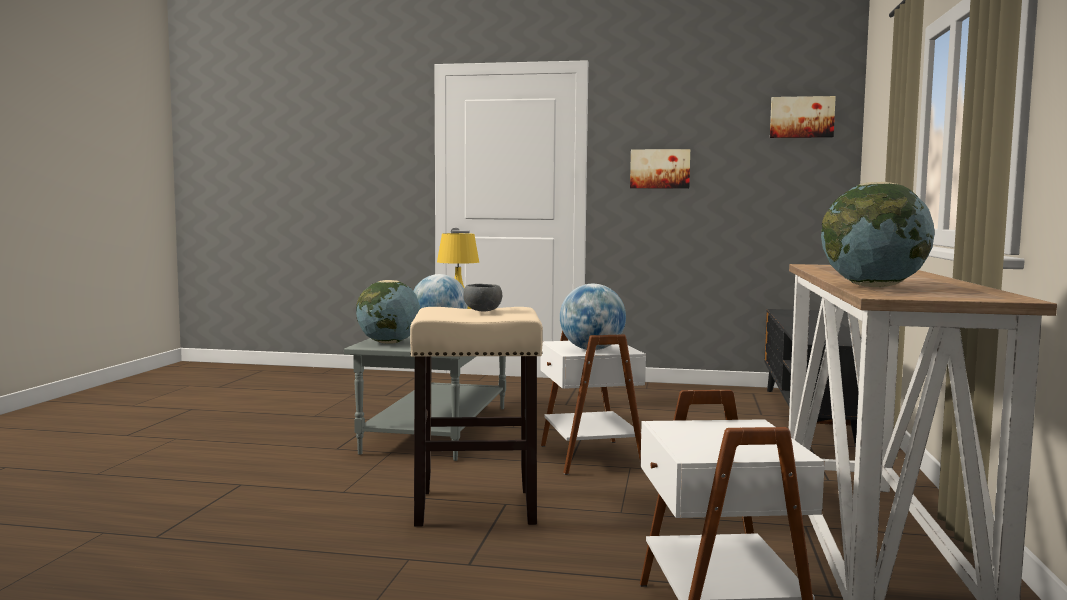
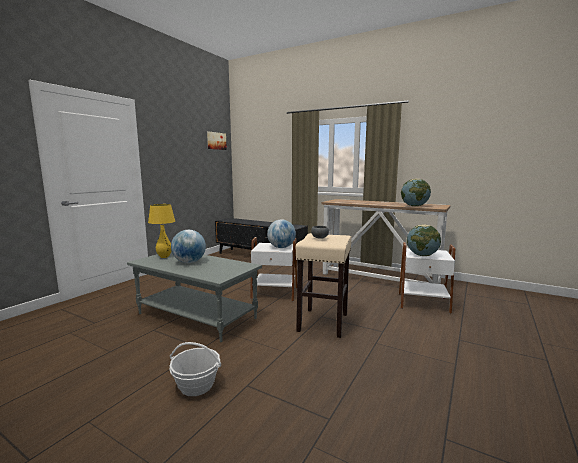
camera: 70 degrees left, 5 degrees up
globe [356,280,420,344] -> globe moved to [407,224,441,256]
picture [630,149,690,189] -> none
none -> basket [169,342,221,396]

